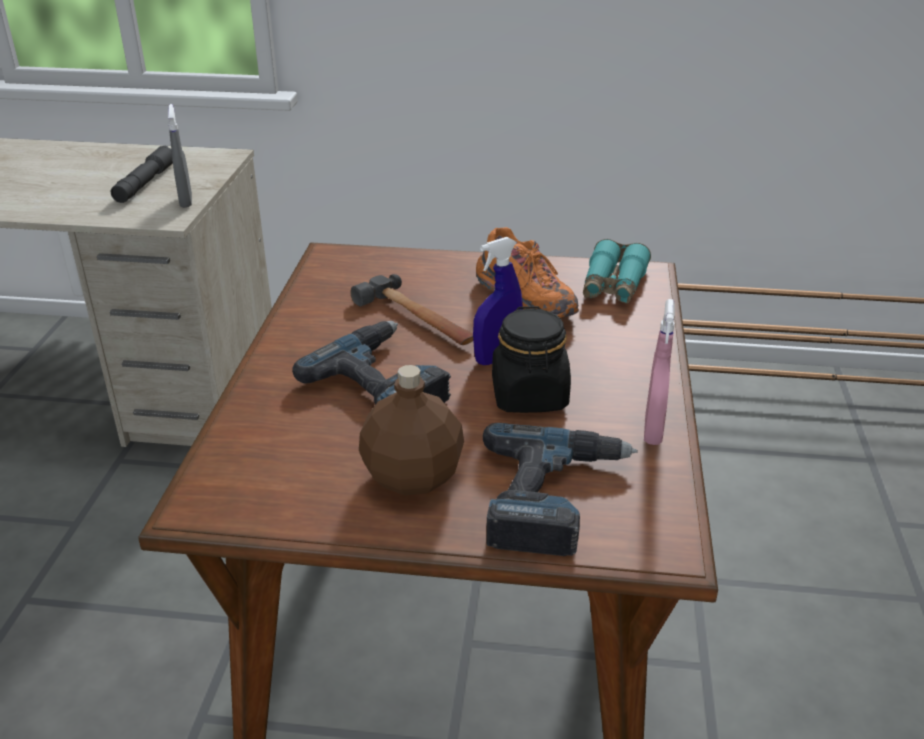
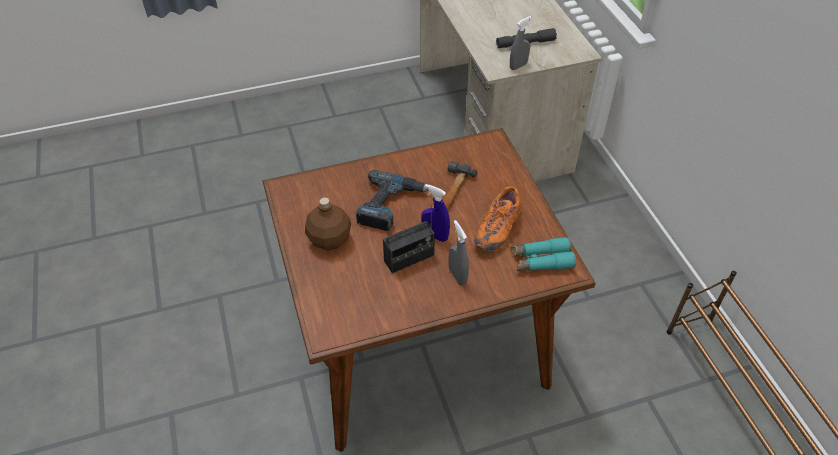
camera: 65 degrees right, 15 degrees up
power drill [483,423,638,556] -> none
black jar [492,306,571,413] -> radio [383,205,435,273]
pink spray bottle [644,299,675,445] -> none
none -> grey spray bottle [448,220,469,285]

